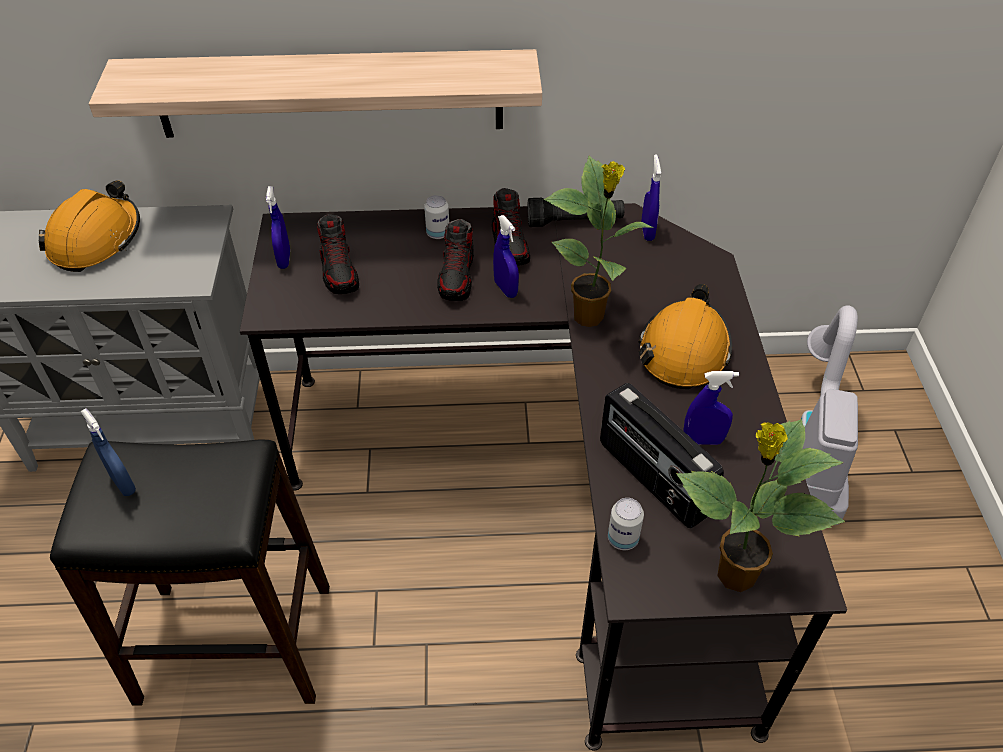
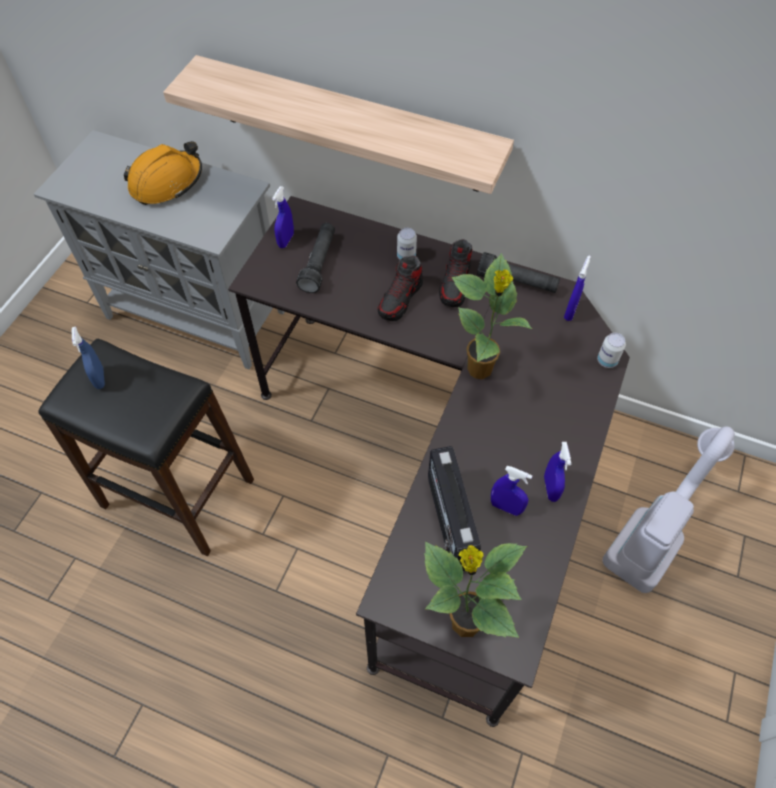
camera: 25 degrees right, 10 degrees up
shoe [317,214,359,294] -> black flashlight [296,223,335,293]
blue spray bottle [493,215,519,298] -> blue spray bottle moved to [544,442,571,502]
can [608,498,644,550] -> can moved to [597,333,626,368]
orange hard hat [638,284,732,389] -> none

